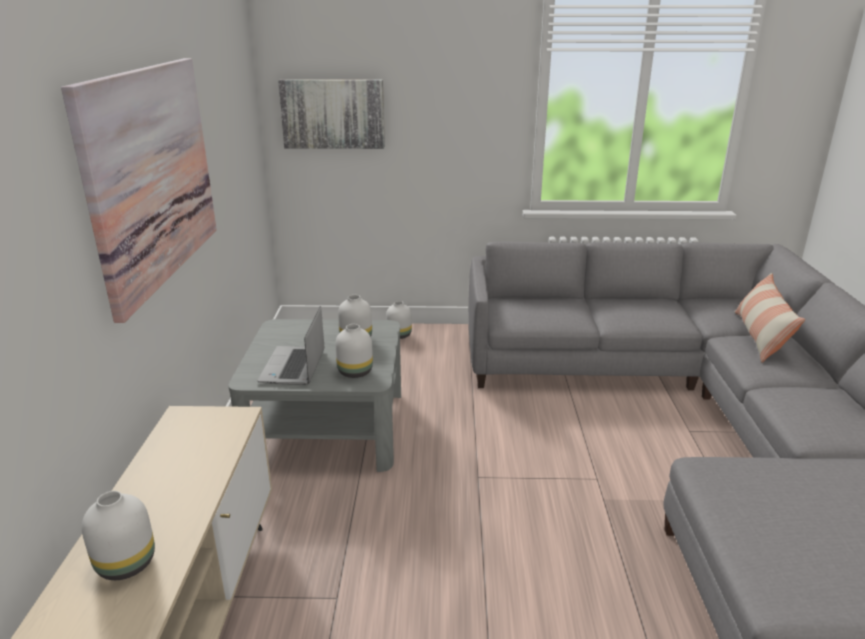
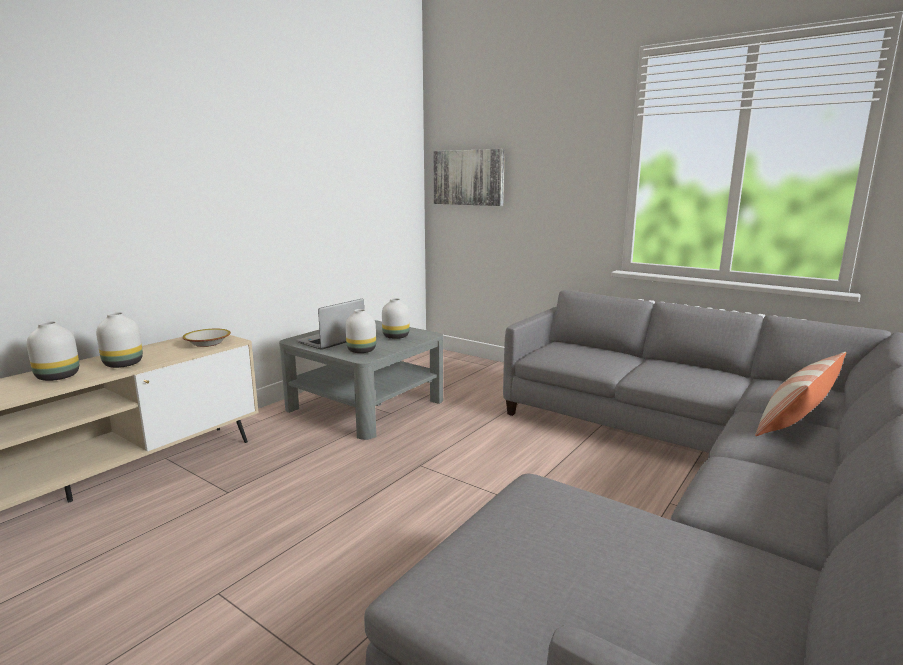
camera: 35 degrees right, 10 degrees down
picture [61,58,217,323] -> none
white vase [386,301,412,339] -> white vase moved to [96,312,143,368]
none -> bowl [182,329,231,347]

